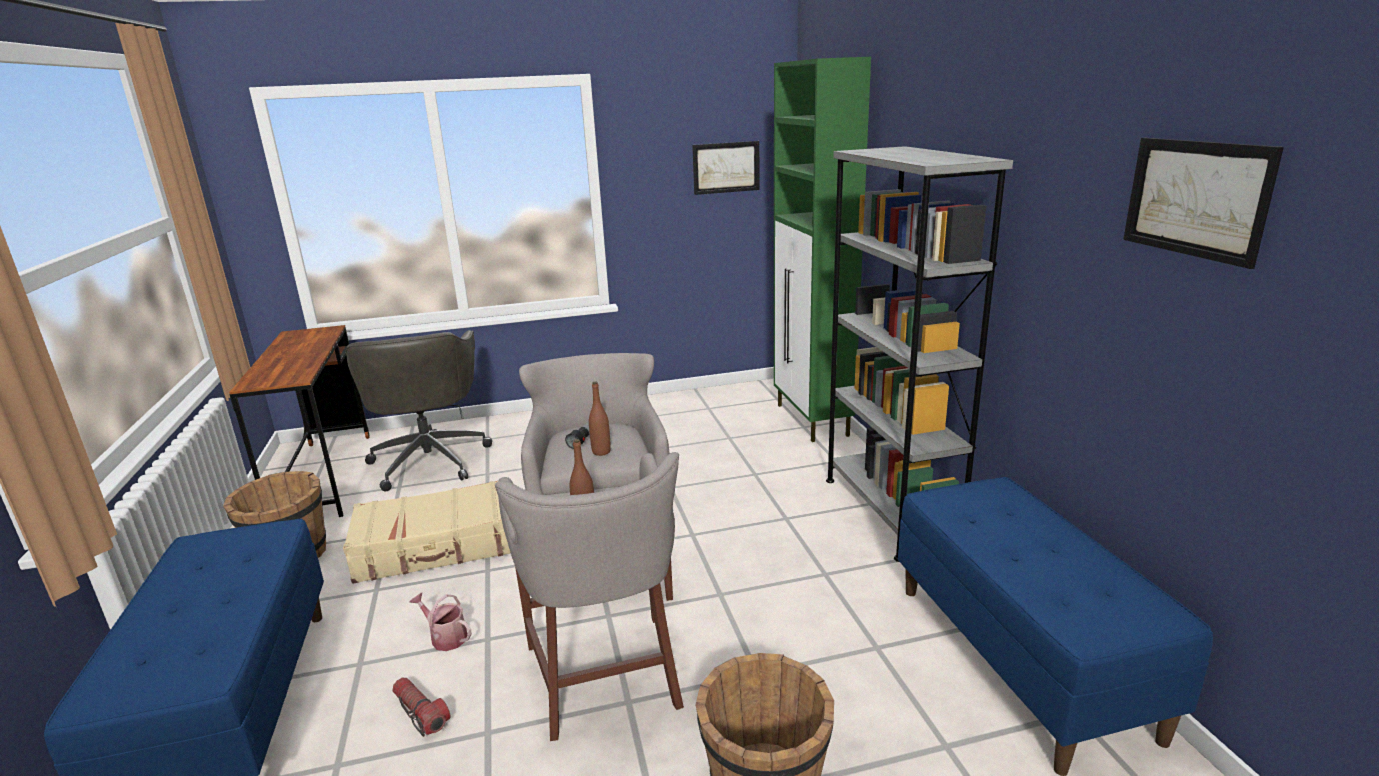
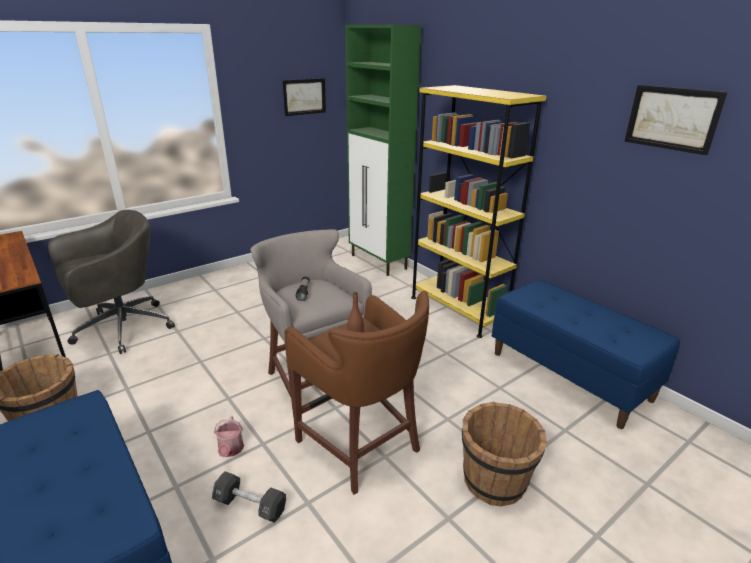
camera: 25 degrees left, 5 degrees up
beige suitcase [343,481,510,584] -> none
grey office chair [345,330,492,492] -> grey office chair turned 90 degrees counterclockwise [48,210,175,354]
flashlight [393,678,450,737] -> black dumbbell [212,471,286,523]
watering can [410,592,472,651] -> watering can turned 105 degrees counterclockwise [214,416,244,457]
grey stool [495,452,684,741] -> brown stool [285,291,429,495]
brown bottle [589,382,611,456] -> none
grey bookcase [826,146,1013,562] -> yellow bookcase [411,85,546,338]

